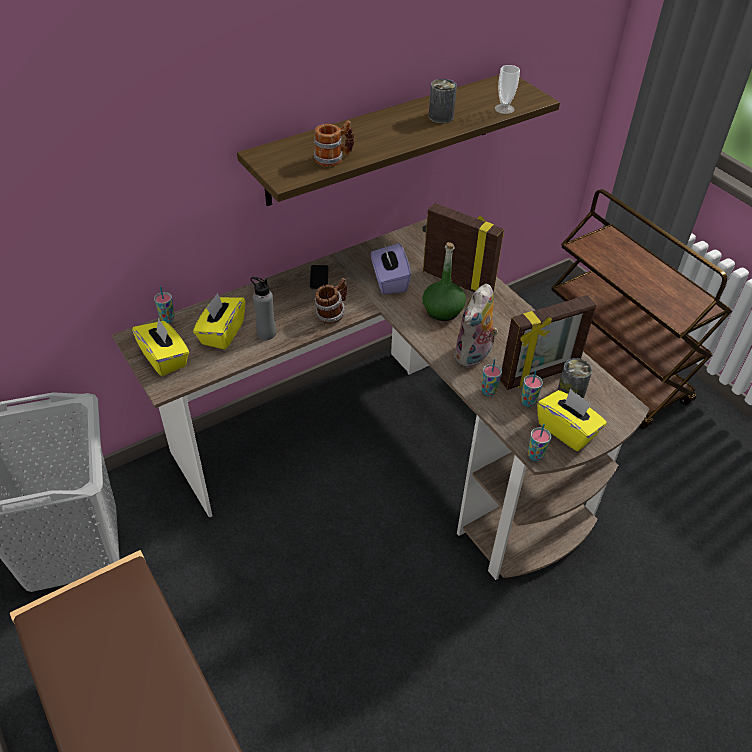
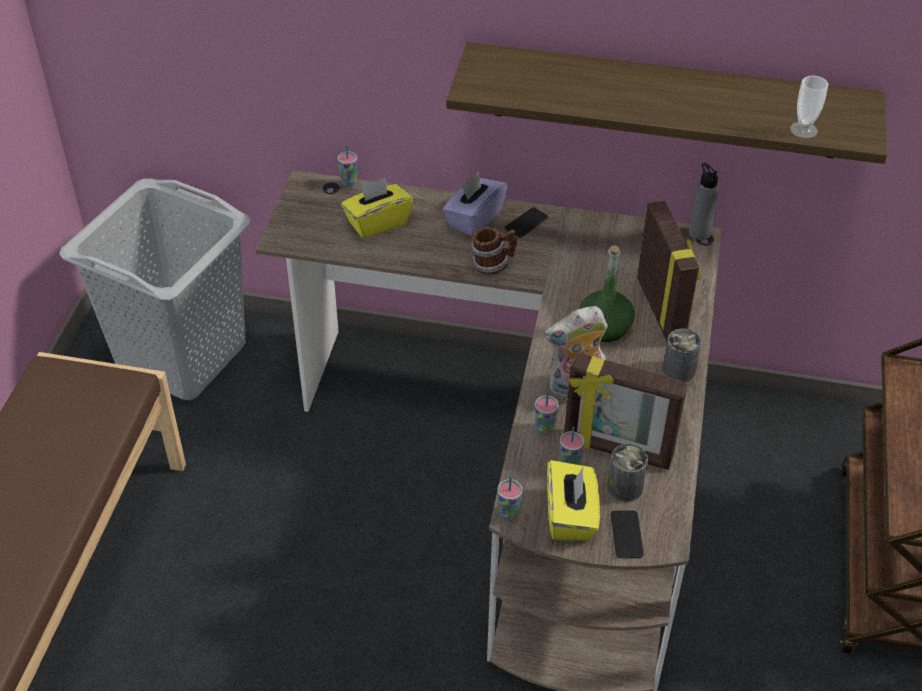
camera: 45 degrees right, 0 degrees up
yellow tissue box [132,317,189,376] -> none
grey bottle [250,277,276,340] -> grey bottle moved to [689,163,719,240]
mug [314,120,354,167] -> none
purple tissue box [371,243,411,295] -> purple tissue box moved to [442,172,508,237]
can [429,79,457,123] -> can moved to [663,329,702,382]
none -> phone [610,510,644,558]

